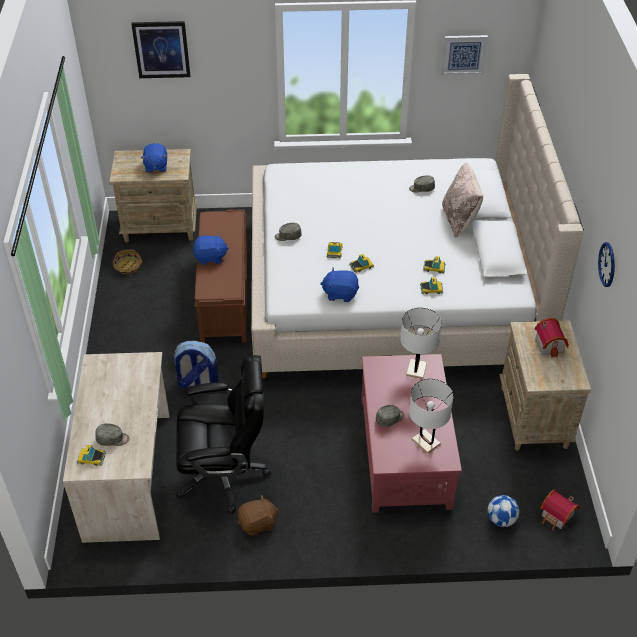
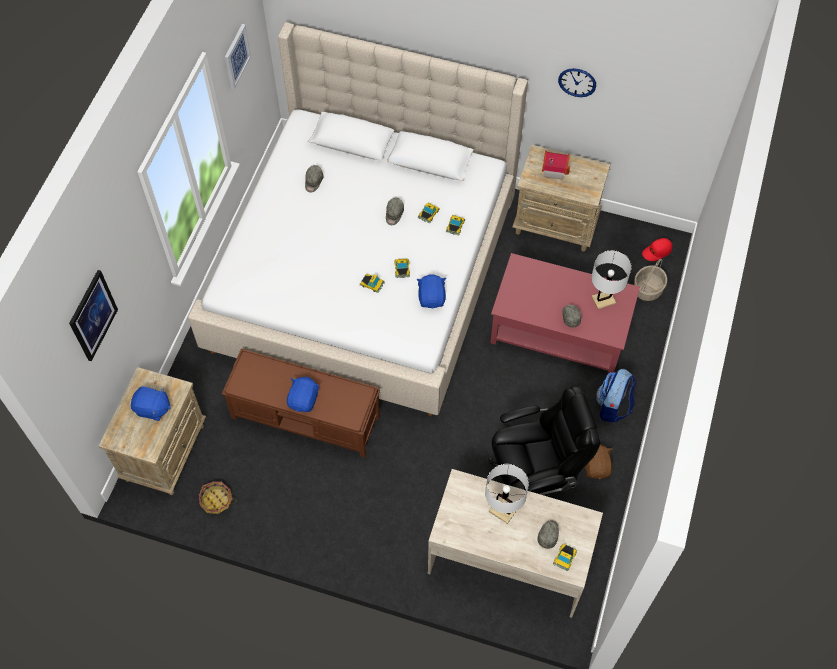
camera: 70 degrees left, 15 degrees up
backpack [172,340,219,388] -> backpack moved to [596,369,636,422]
black office chair [176,355,271,514] -> black office chair turned 60 degrees clockwise [488,385,601,497]
grey cap [275,223,302,241] -> grey cap moved to [386,198,404,225]
blue plush toy [320,268,359,302] -> blue plush toy turned 150 degrees clockwise [417,274,446,309]
white table lamp [400,308,442,379] -> white table lamp moved to [485,464,529,524]
beige pillow [442,162,483,238] -> none
football [487,495,520,527] -> basket [634,259,667,301]
toy house [540,489,579,531] -> red cap [642,238,672,261]

